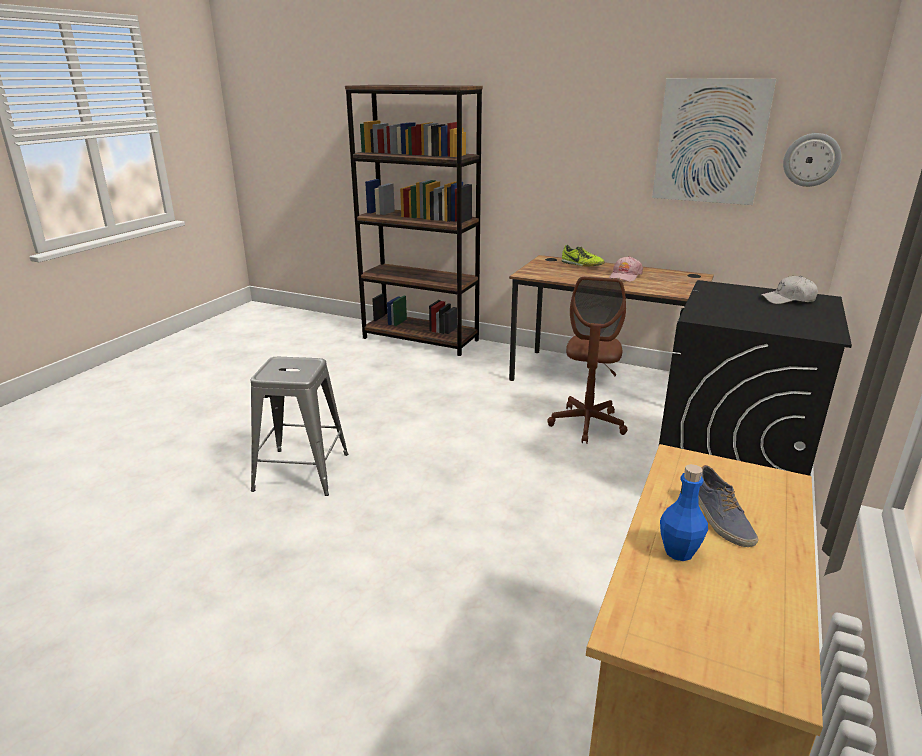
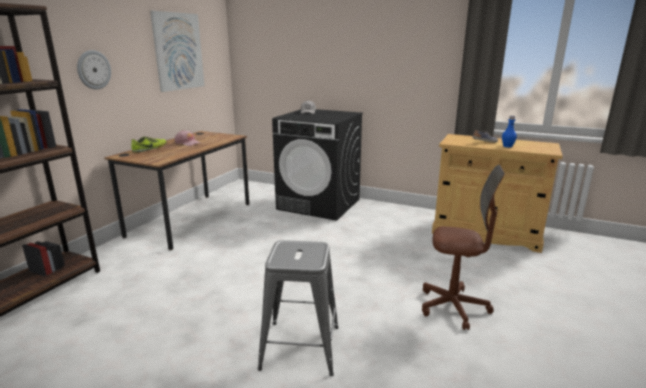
camera: 90 degrees left, 5 degrees down
brown office chair [547,277,627,444] -> brown office chair moved to [422,165,505,330]
wall clock [783,133,841,187] -> wall clock moved to [77,50,111,90]

